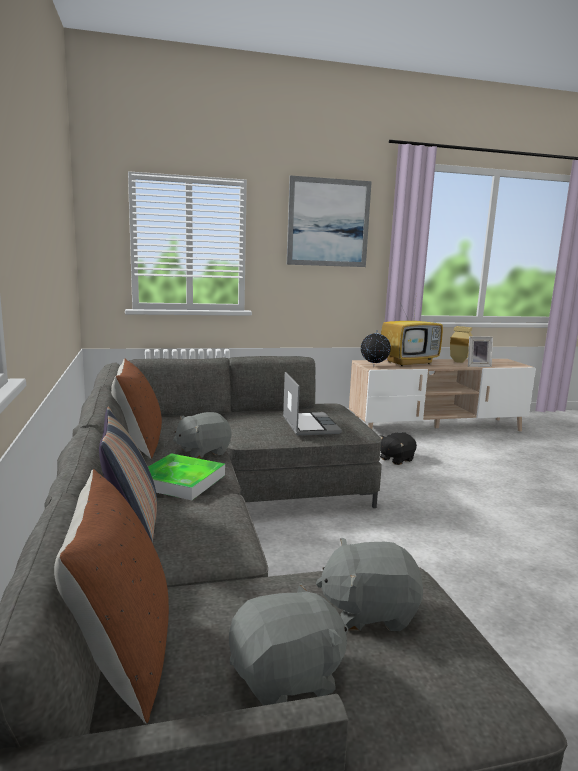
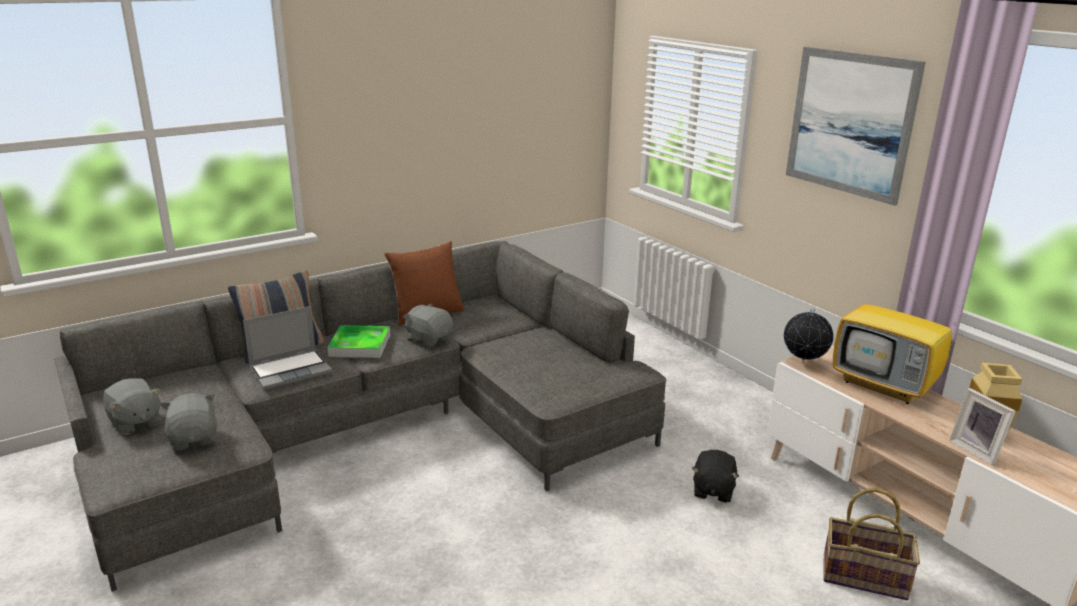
camera: 70 degrees right, 10 degrees up
brown pillow [54,469,169,724] -> none
laptop [283,372,342,435] -> laptop moved to [243,306,332,390]
black plush toy [380,432,417,465] -> black plush toy turned 105 degrees counterclockwise [692,450,739,503]
none -> basket [823,488,920,600]

